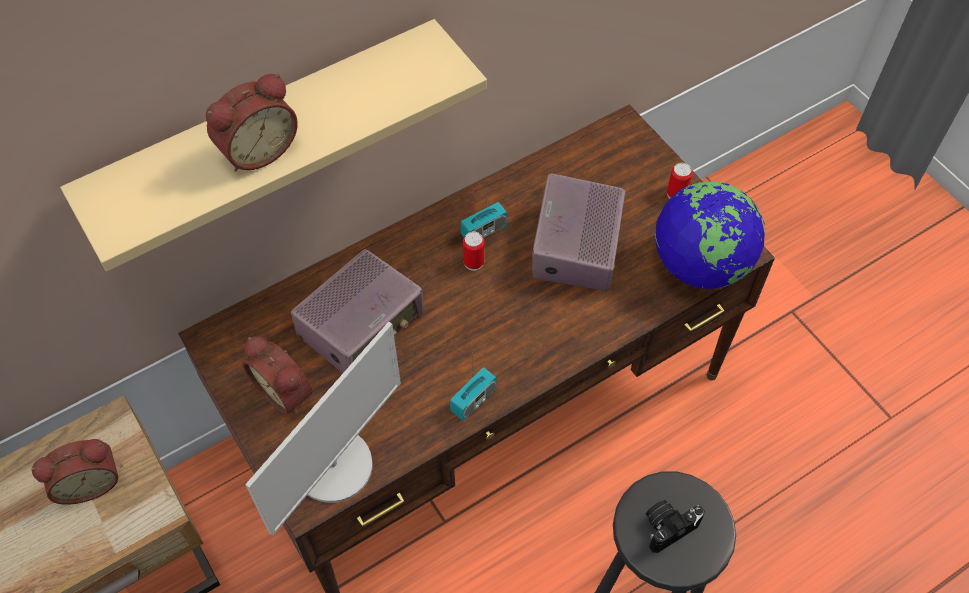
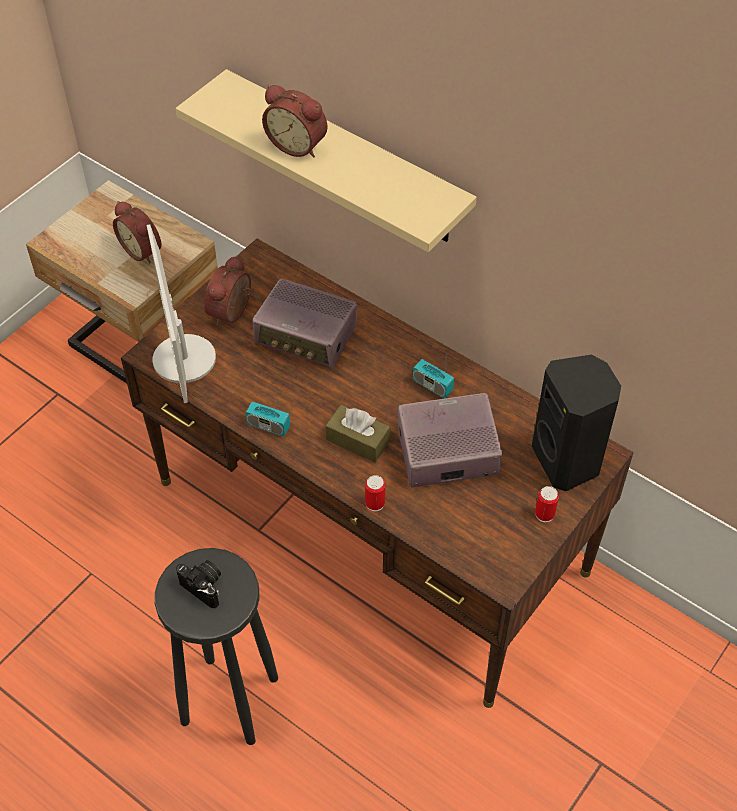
camera: 70 degrees right, 5 degrees down
monitor [245,321,401,536] -> monitor turned 60 degrees clockwise [147,225,216,403]
can [463,232,485,271] -> can moved to [365,475,385,511]
globe [655,181,765,289] -> none
none -> brown tissue box [325,405,390,462]
none -> black speaker [532,355,621,491]

